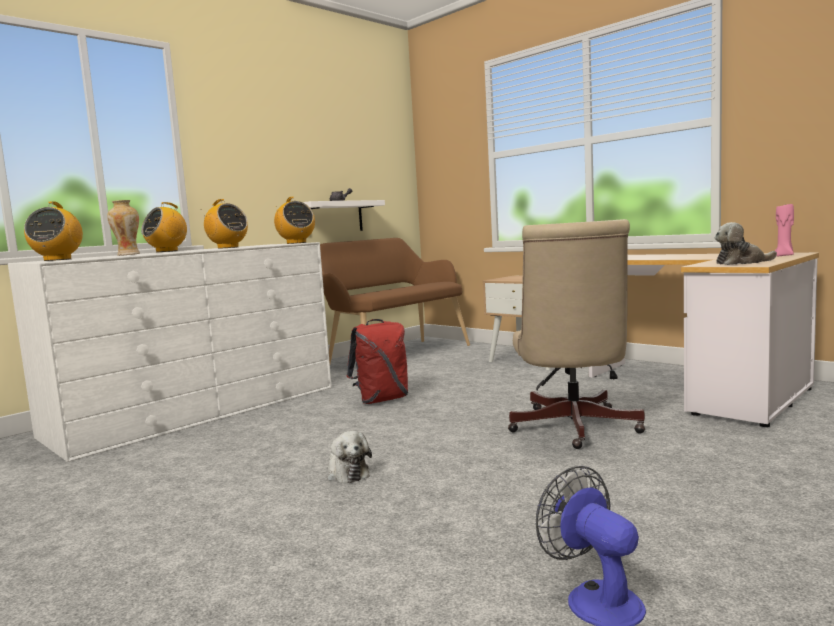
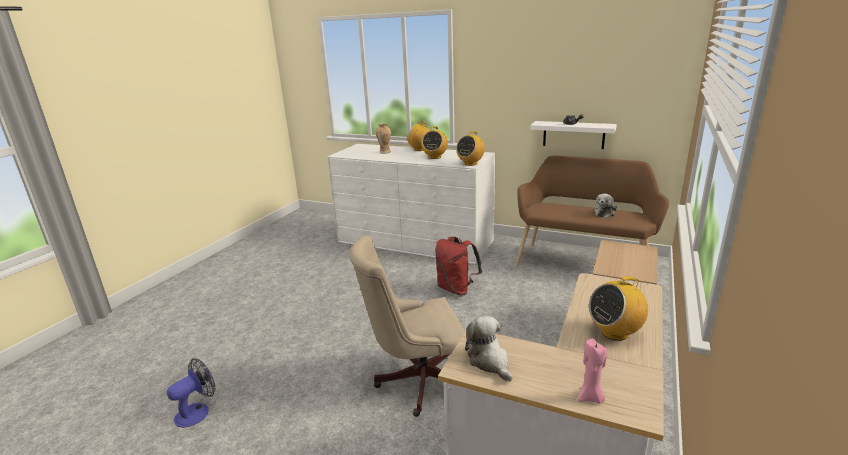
camera: 70 degrees right, 15 degrees up
radio [24,201,83,261] -> radio moved to [589,276,648,341]
plush toy [327,431,372,483] -> plush toy moved to [594,194,617,218]

